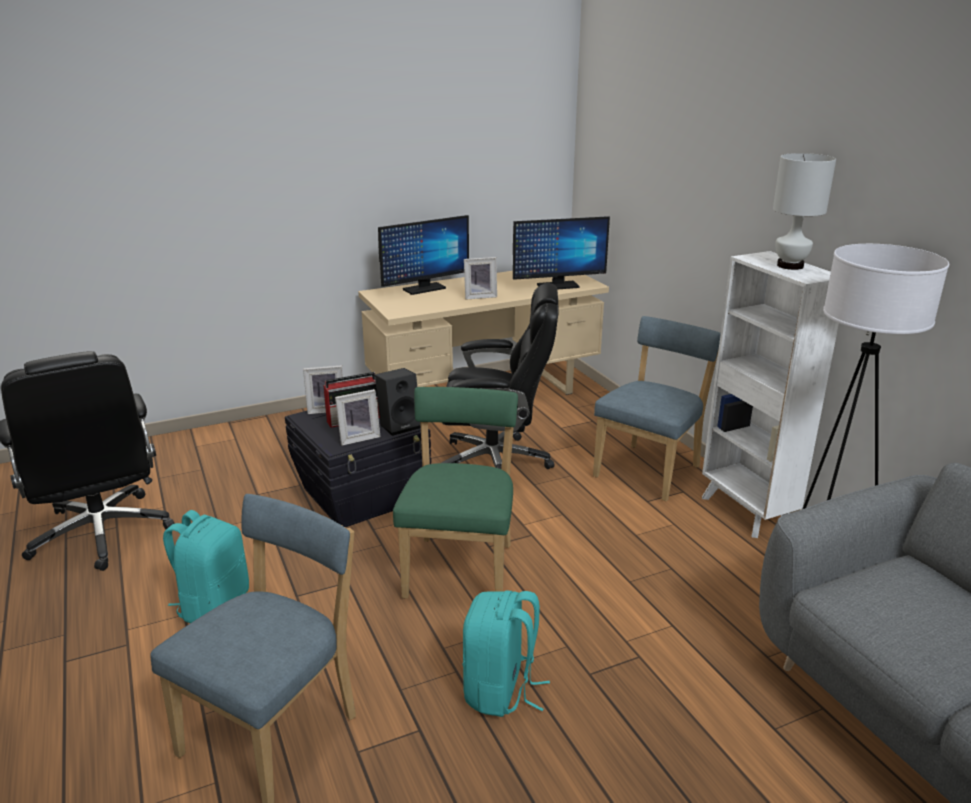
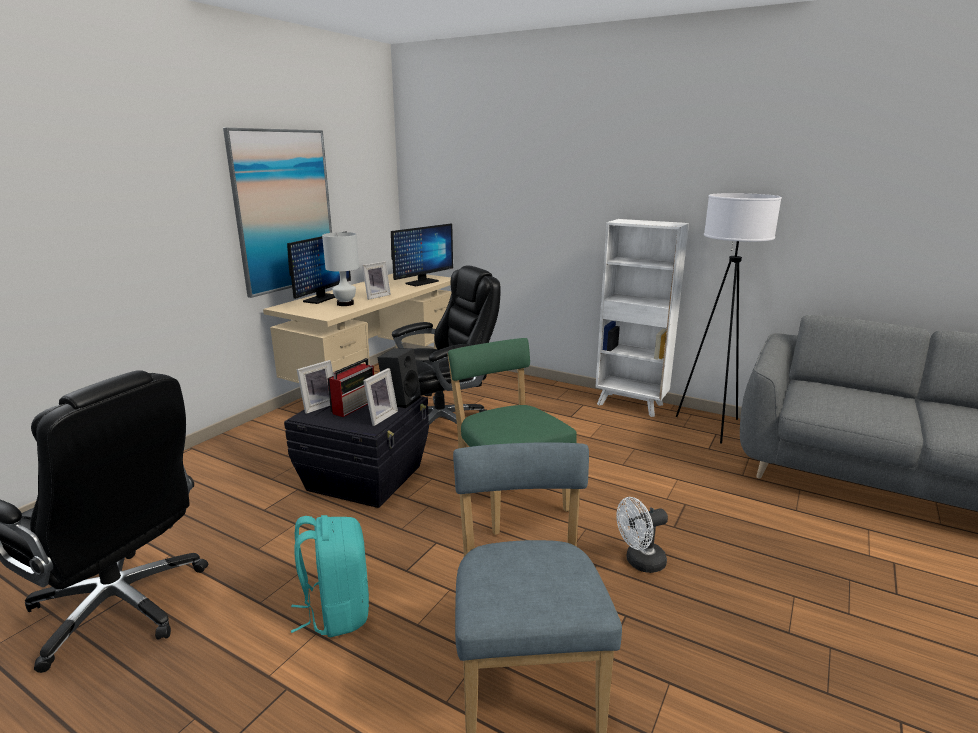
camera: 35 degrees left, 5 degrees down
turquoise backpack [462,591,550,717] -> white fan [616,497,668,573]
blue chair [593,316,721,501] -> none
white table lamp [773,153,836,270] -> white table lamp moved to [322,232,359,306]
none -> picture [223,128,332,298]

